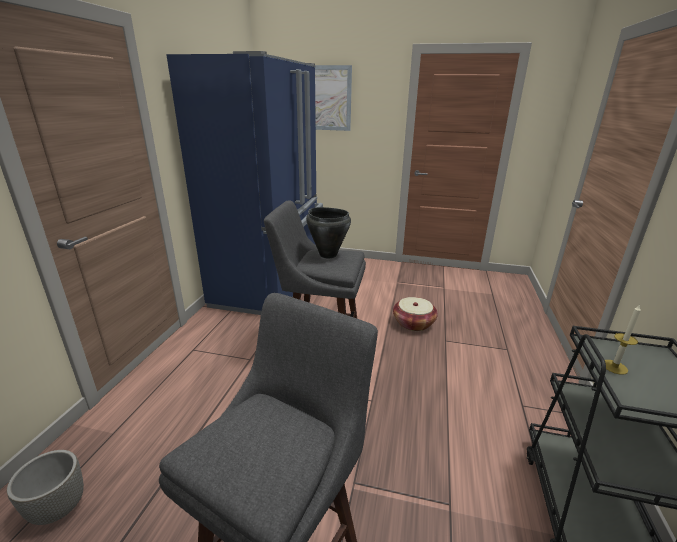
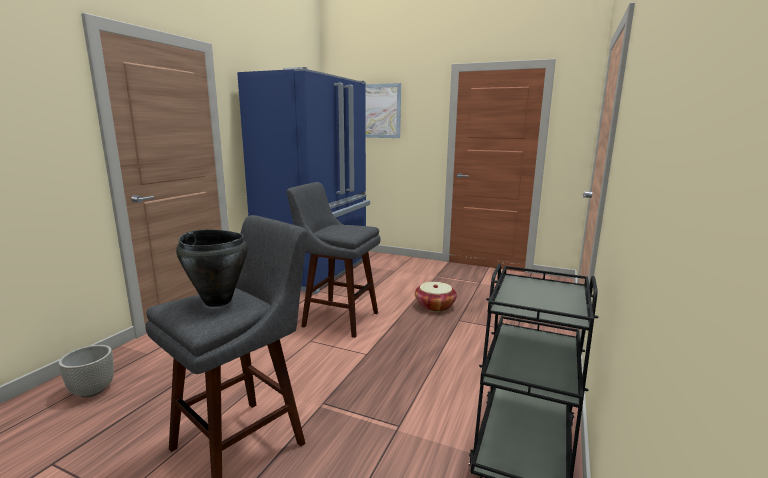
camera: 10 degrees right, 10 degrees down
black cooking pot [306,207,351,258] -> black cooking pot moved to [176,230,248,307]
candle [605,305,641,375] -> none

